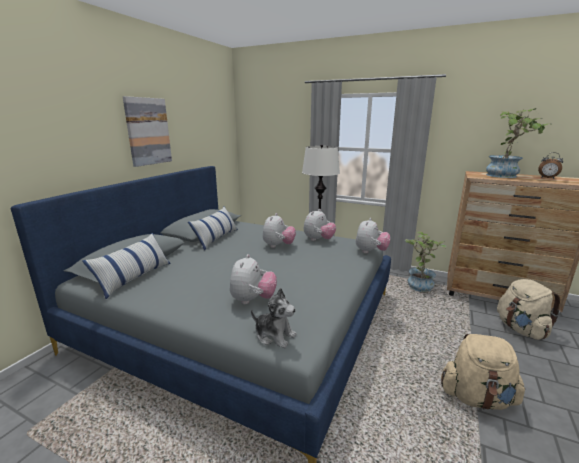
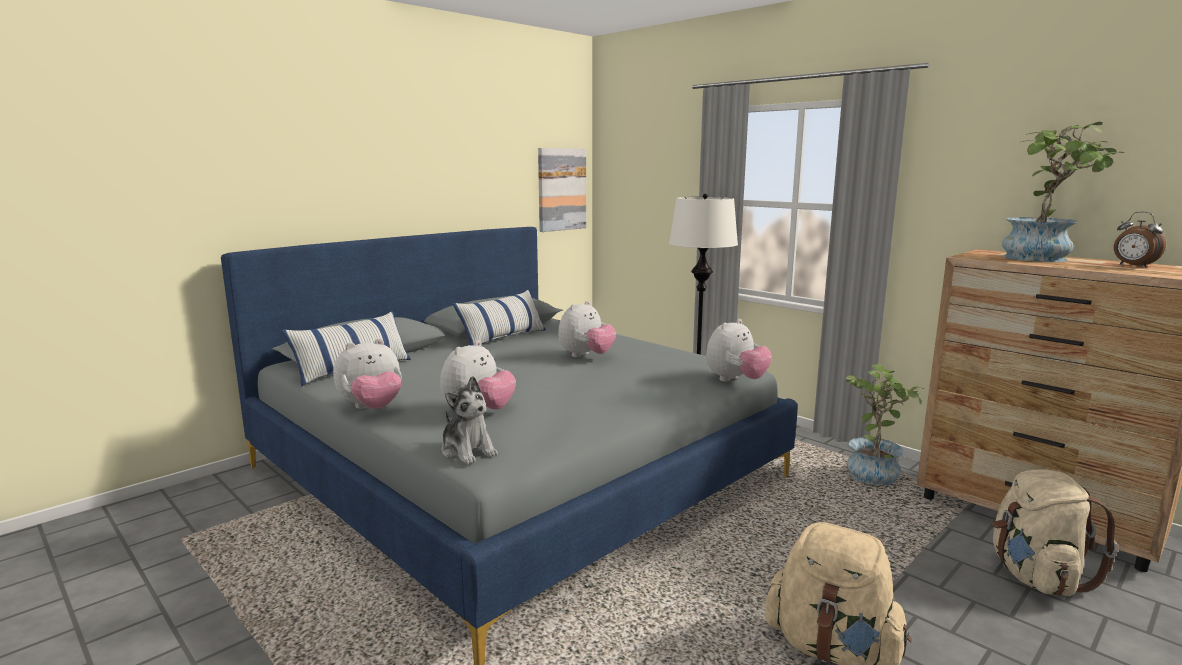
camera: 20 degrees right, 5 degrees down
picture [123,96,172,167] -> picture moved to [538,148,586,232]
plush toy [304,209,336,241] -> plush toy moved to [333,339,402,409]

